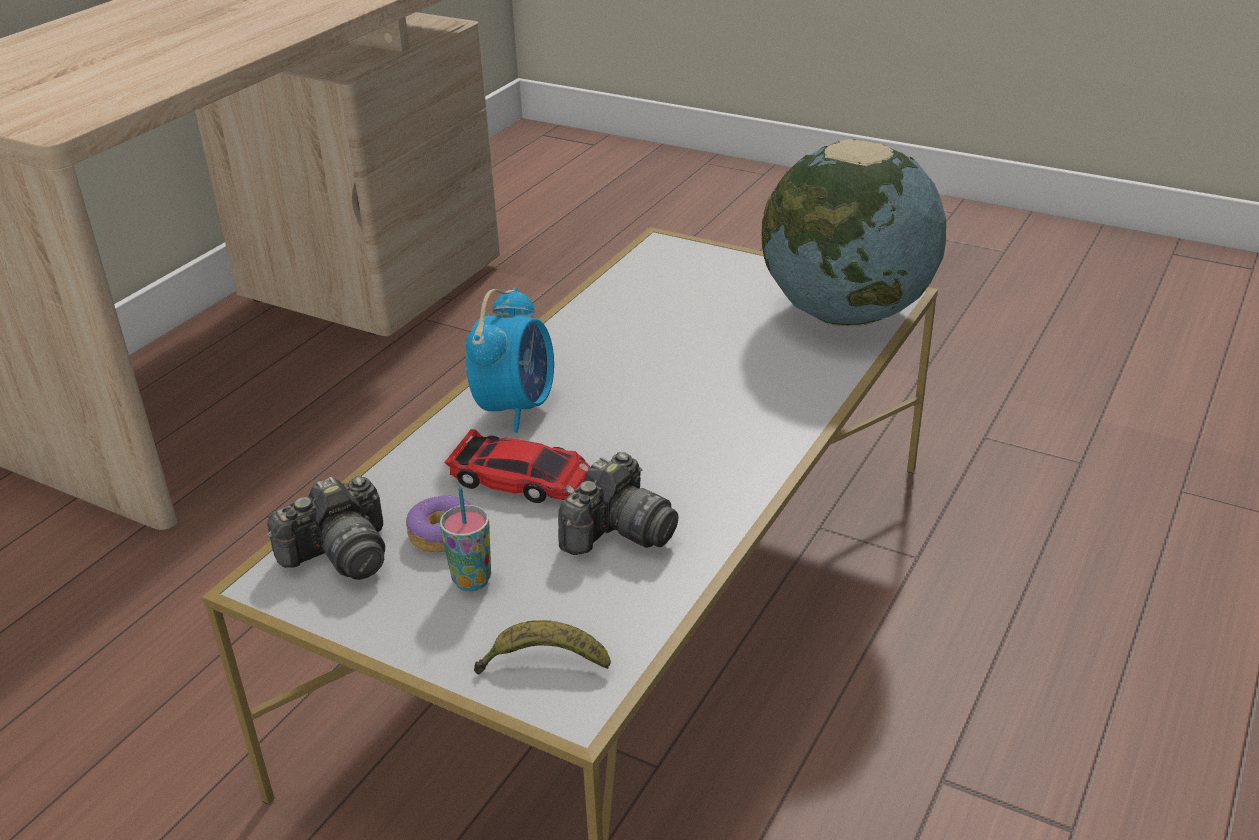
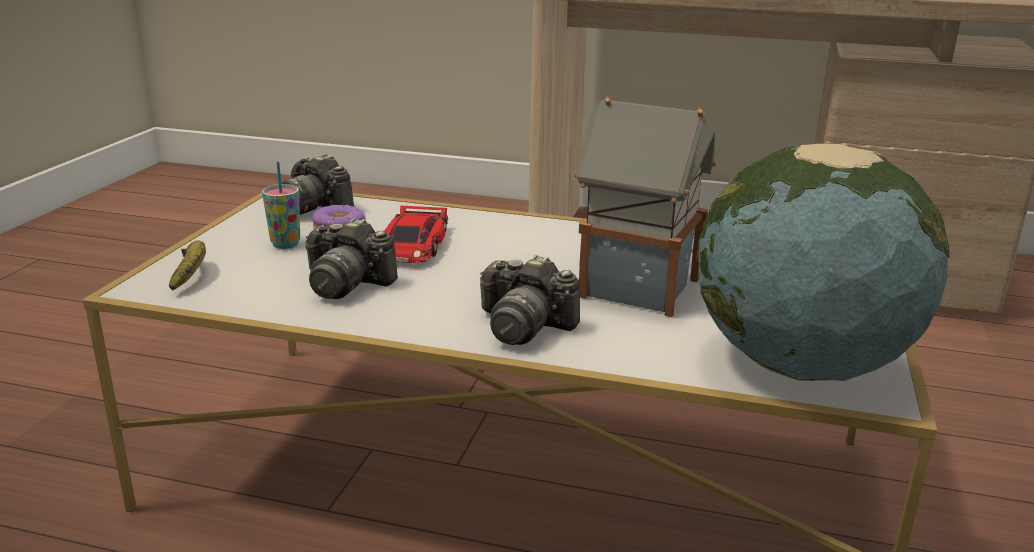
camera: 75 degrees right, 10 degrees down
alarm clock [465,287,554,433] -> none
none -> camera [480,255,580,345]
none -> toy house [575,96,716,317]

